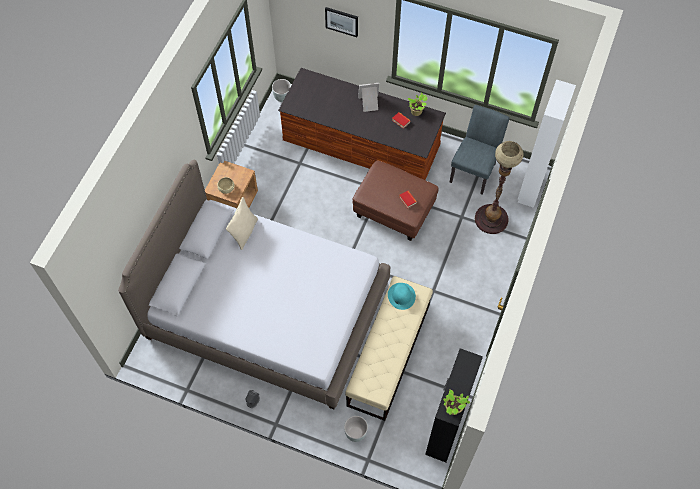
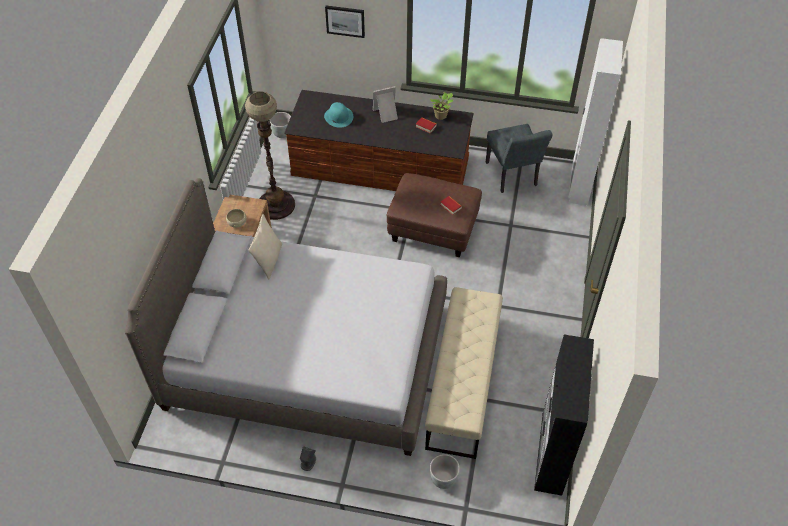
camera: 10 degrees left, 10 degrees down
turquoise hat [388,283,416,310] -> turquoise hat moved to [324,102,353,128]
potted plant [443,390,470,415] -> none
grey chair [450,105,510,195] -> grey chair turned 150 degrees clockwise [486,124,553,193]
floor lamp [475,141,524,234] -> floor lamp moved to [245,91,295,220]

